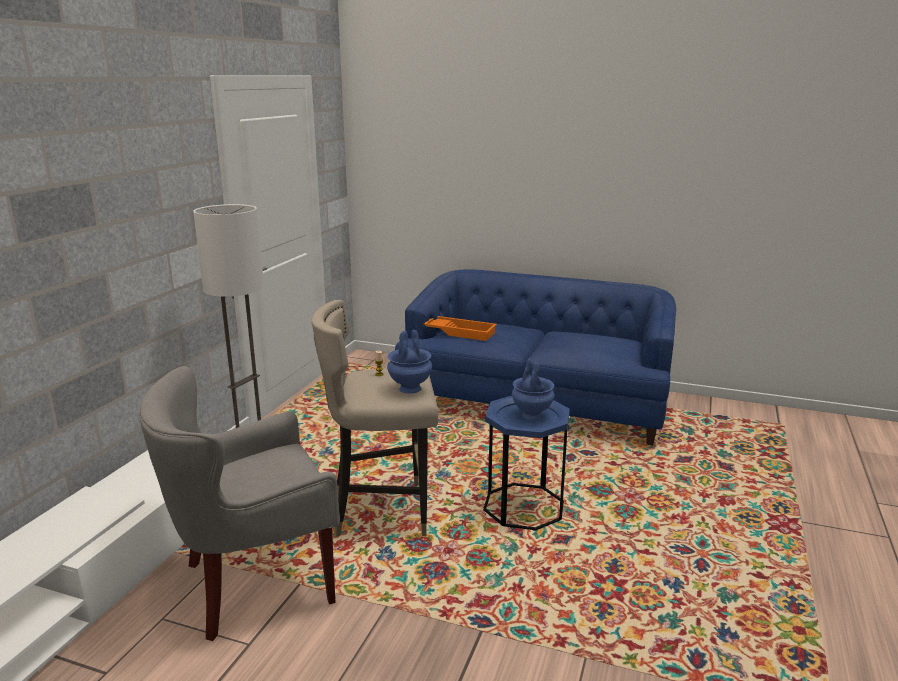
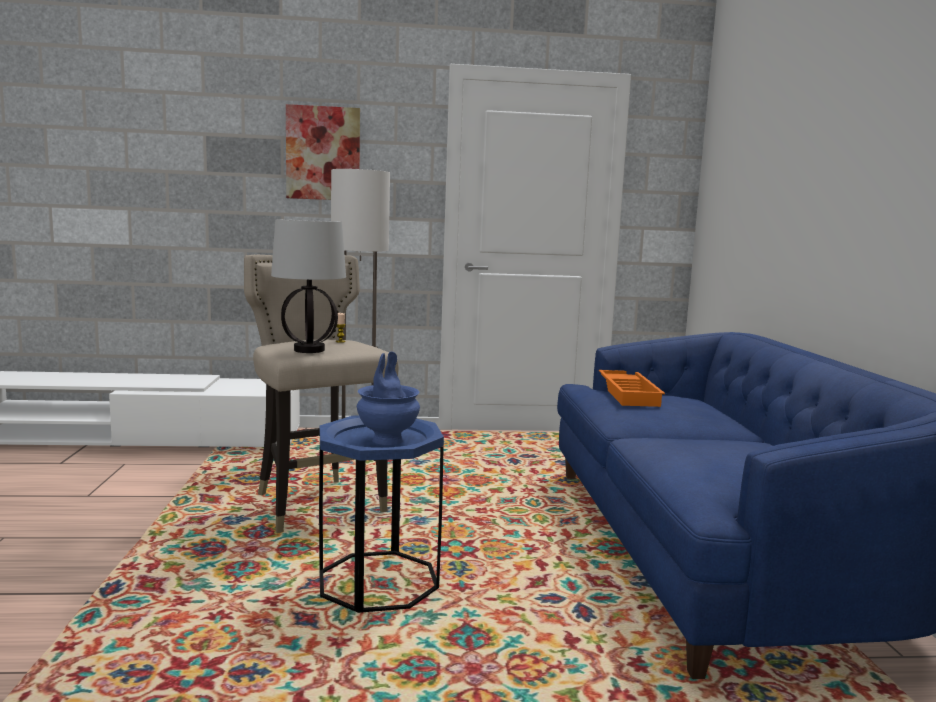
camera: 65 degrees right, 10 degrees down
grey armchair [140,366,340,641] -> none
blue vase [387,330,432,394] -> table lamp [271,219,346,353]
none -> picture [286,104,360,200]

